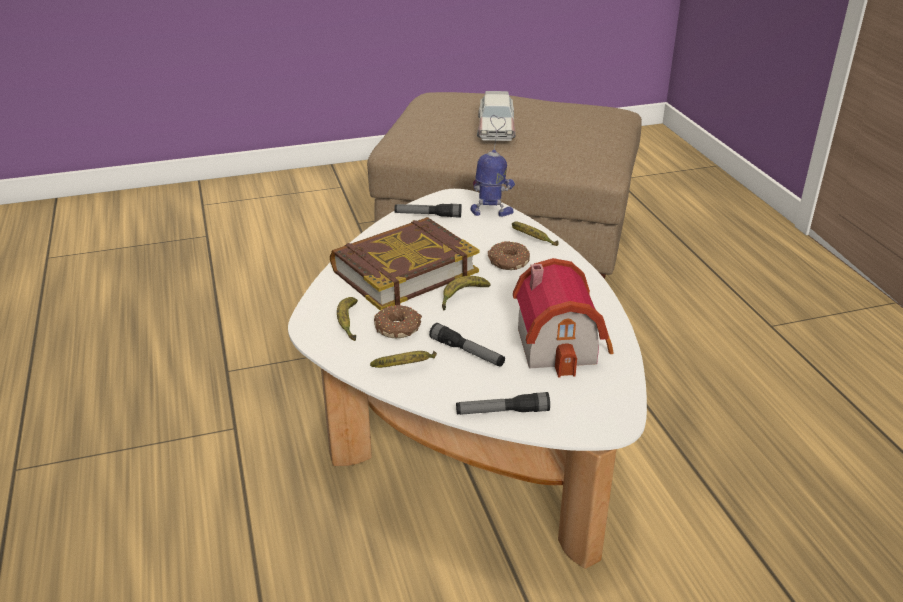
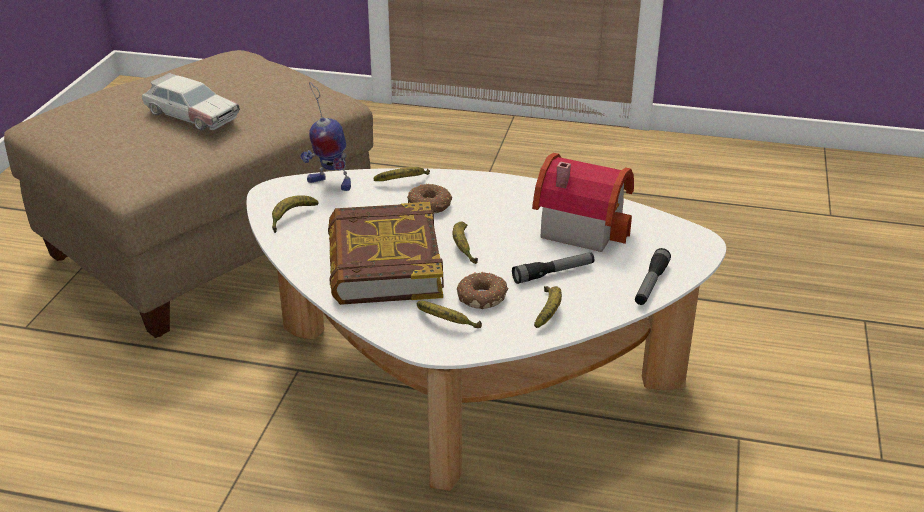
camera: 60 degrees left, 0 degrees up
flashlight [394,204,462,218] -> banana [272,195,319,233]
toy robot [471,115,515,217] -> toy robot turned 105 degrees counterclockwise [300,82,351,191]

